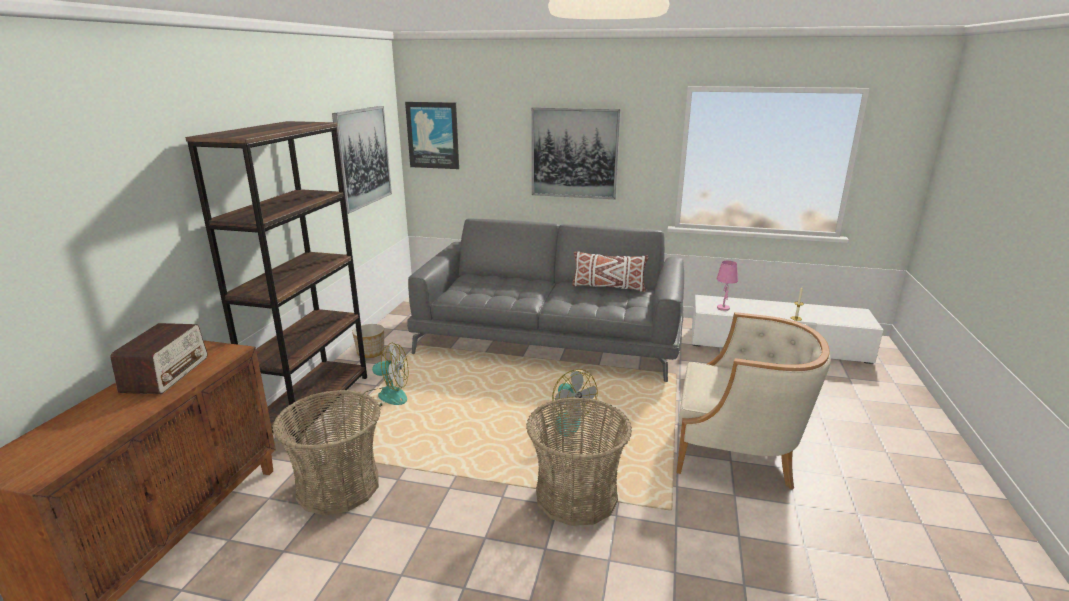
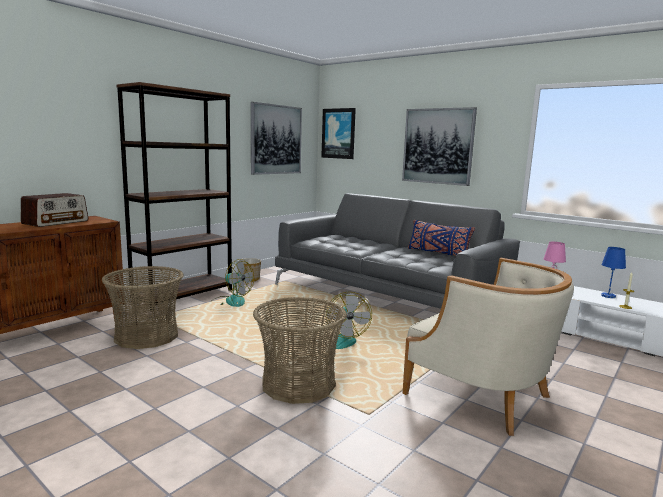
camera: 25 degrees right, 10 degrees down
white pillow [572,251,648,292] -> blue pillow [408,220,475,256]
none -> blue table lamp [601,247,626,298]

